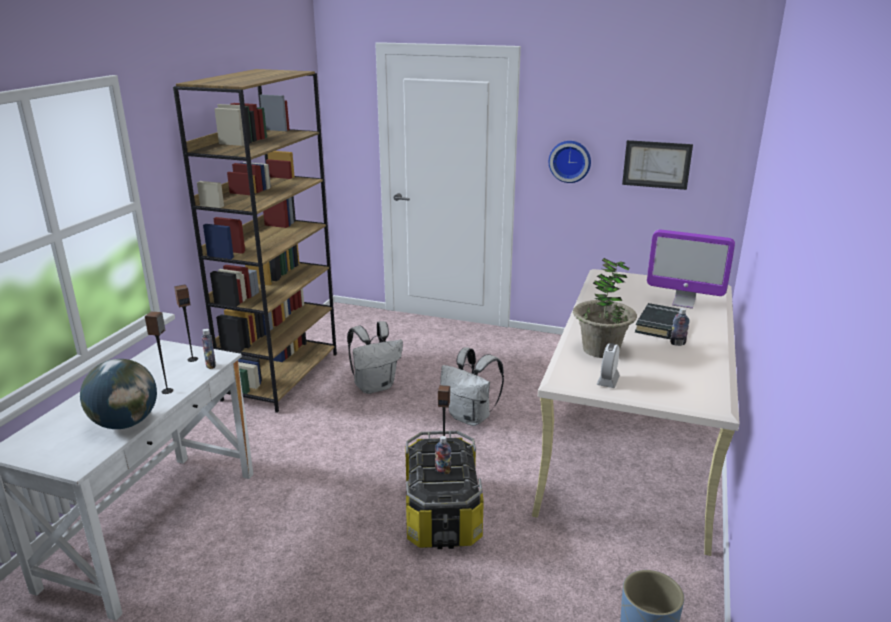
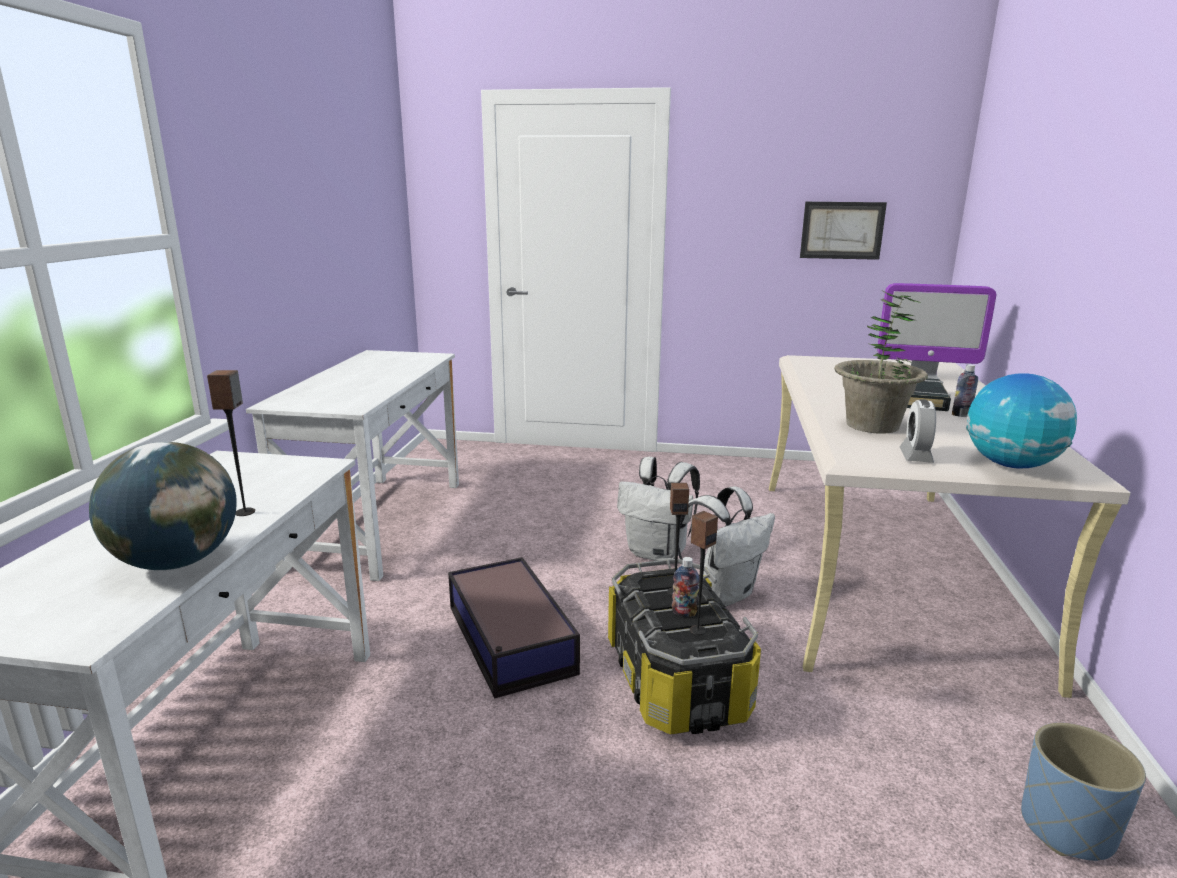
camera: 10 degrees left, 5 degrees down
brown bookcase [173,69,337,413] -> white desk [246,350,459,581]
speaker [174,284,198,362] -> speaker moved to [690,511,718,635]
bottle [201,329,216,369] -> none
white backpack [347,321,403,394] -> white backpack moved to [678,486,775,607]
wall clock [549,141,591,183] -> none
none -> storage box [448,557,580,698]
none -> globe [966,373,1077,468]

